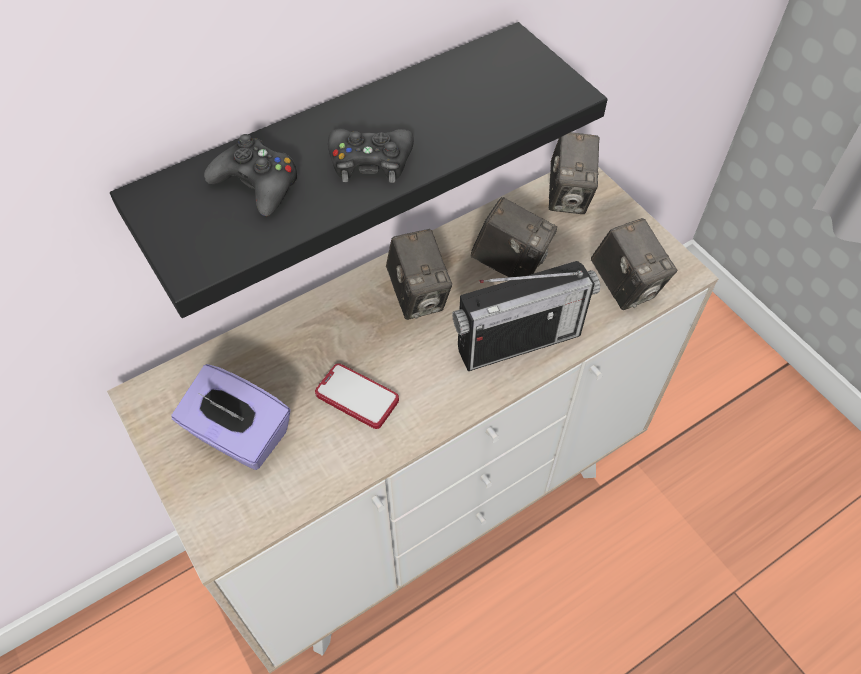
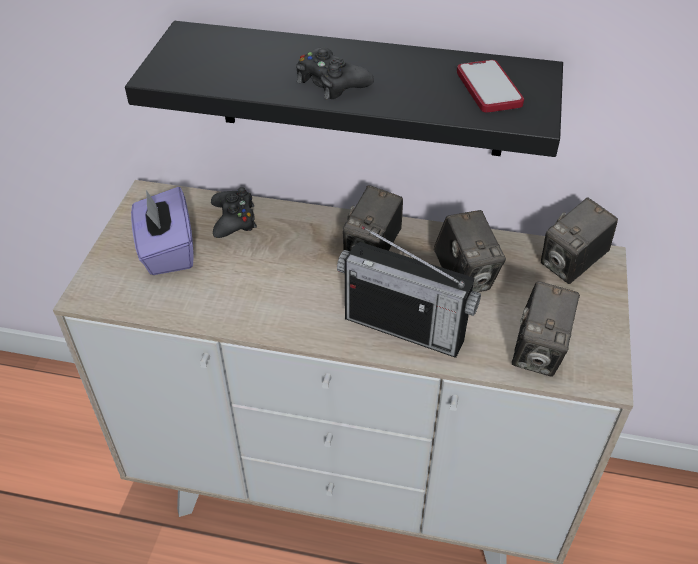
camera: 45 degrees right, 10 degrees down
black game controller [204,134,298,216] -> black game controller moved to [211,187,257,238]
phone [315,363,399,429] -> phone moved to [457,60,524,113]

